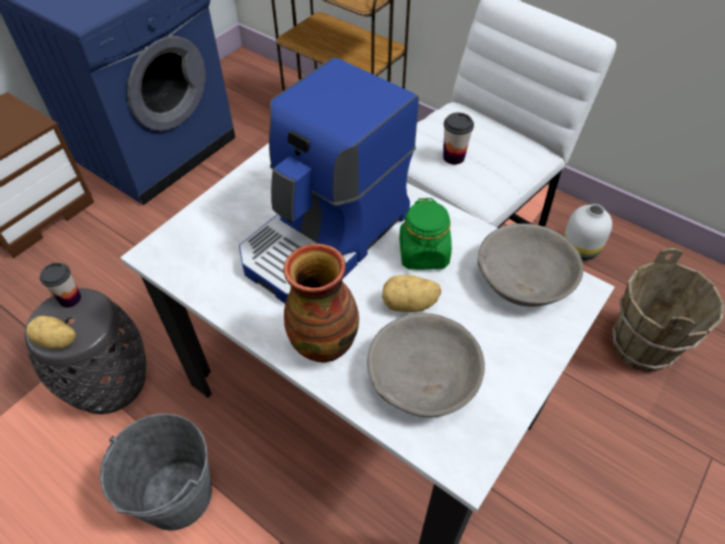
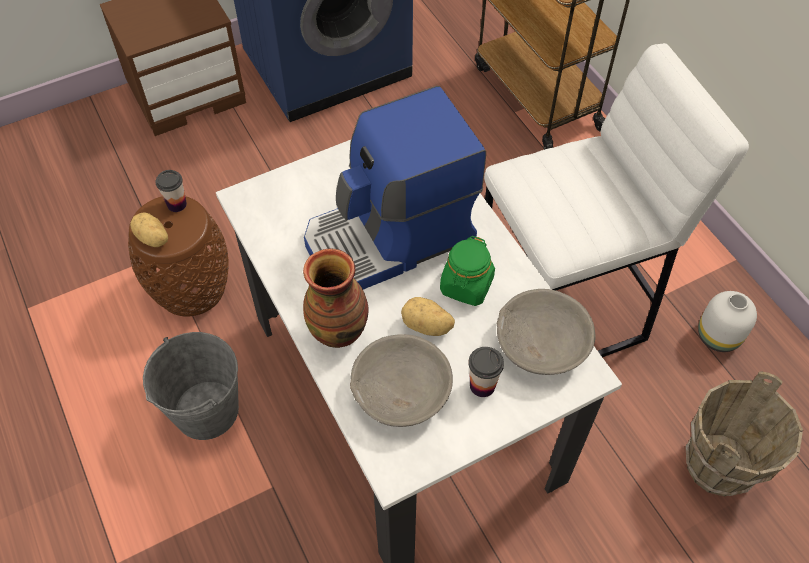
camera: 25 degrees right, 5 degrees up
grey stool [25,288,146,414] -> brown stool [128,196,229,317]
cup [443,112,474,165] -> cup moved to [468,347,504,397]

